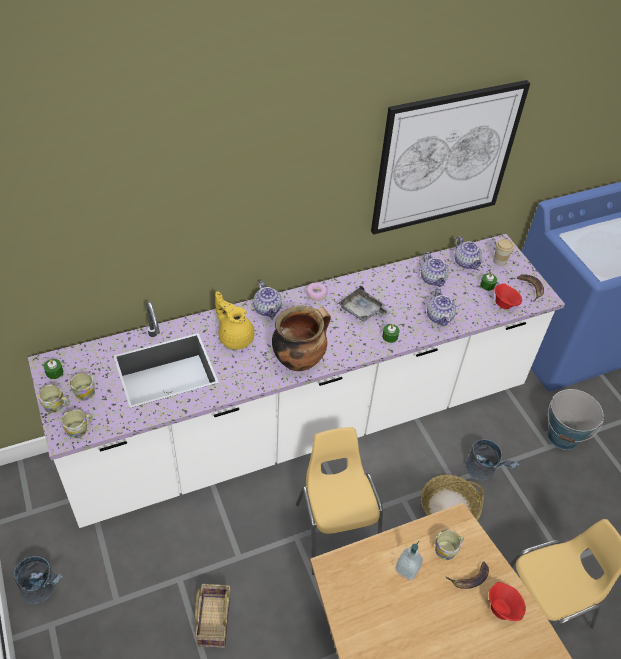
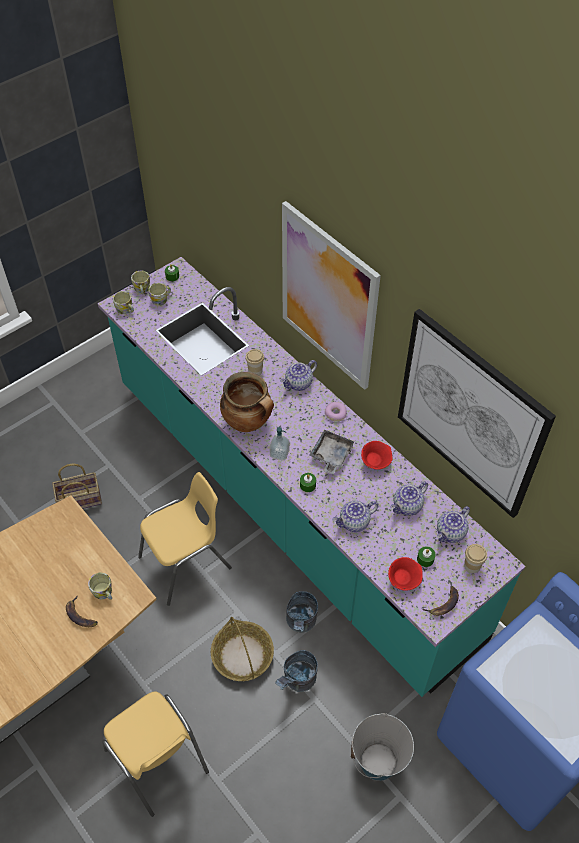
camera: 75 degrees right, 5 degrees up
grey bucket [14,556,63,604] -> grey bucket moved to [286,591,318,632]
white counter [28,234,565,528] -> turquoise counter [98,257,526,697]
yellow teapot [215,291,254,349] -> cup [245,349,264,375]
soap dispenser [395,541,423,580] -> soap dispenser moved to [269,427,290,461]
red bowl [489,582,526,621] -> red bowl moved to [361,441,392,470]
none -> picture [282,201,381,390]

